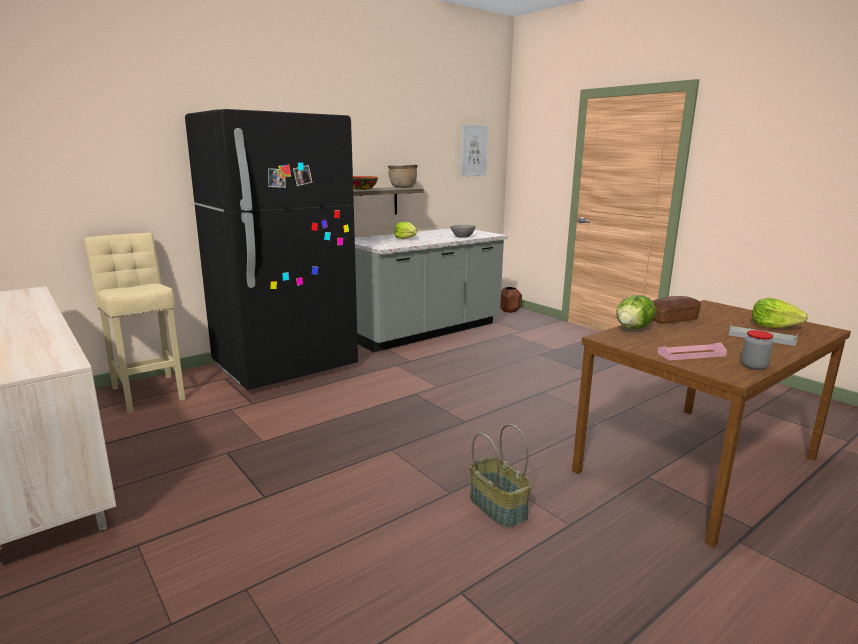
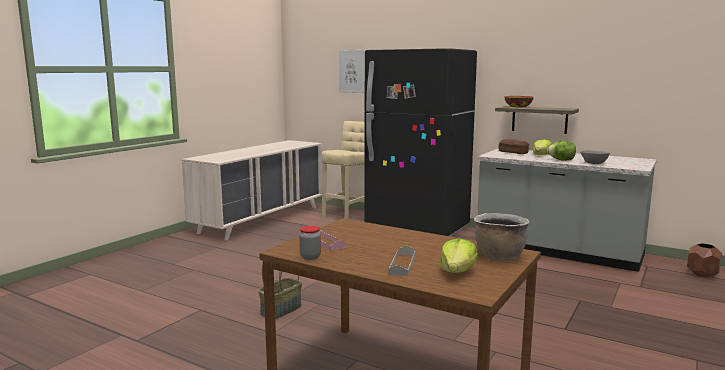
camera: 70 degrees right, 5 degrees down
brown cooking pot [387,164,418,188] -> brown cooking pot moved to [474,213,529,261]
picture [461,124,488,176] -> picture moved to [339,50,364,93]
lettuce [616,295,656,329] -> lettuce moved to [547,141,576,161]
bread [652,296,701,323] -> bread moved to [498,139,529,154]

